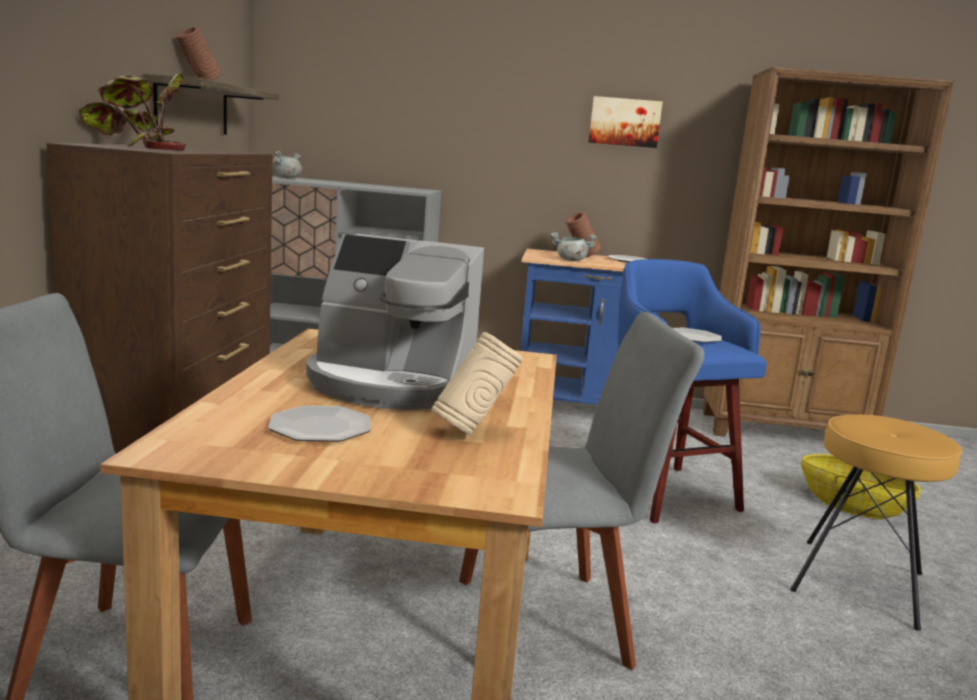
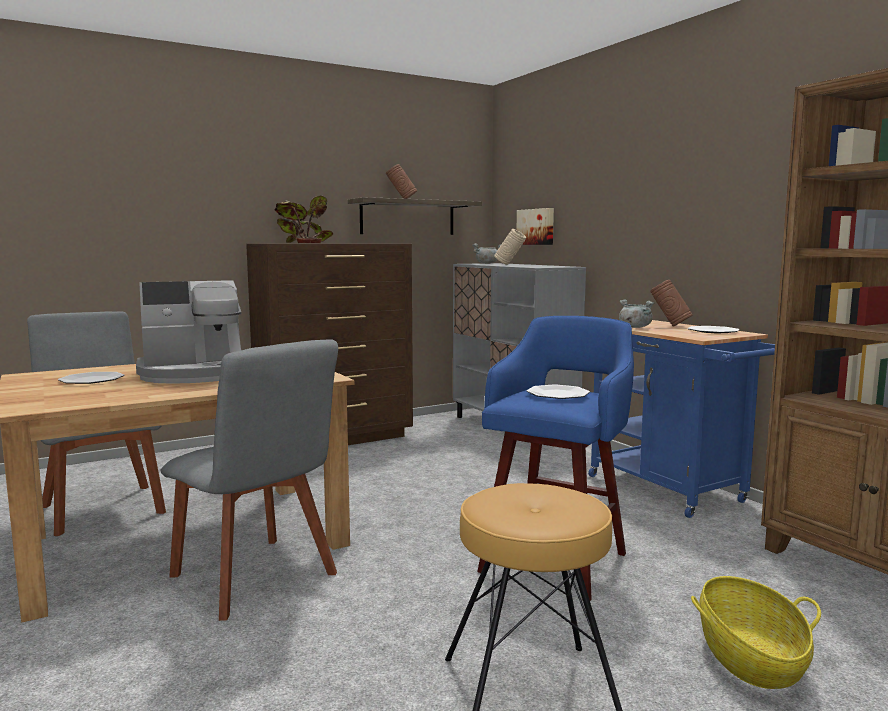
camera: 55 degrees right, 5 degrees down
coffee machine [306,234,484,410] -> coffee machine turned 90 degrees counterclockwise [136,280,241,384]
beige vase [432,332,523,435] -> beige vase moved to [494,229,526,265]
picture [589,96,663,148] -> picture moved to [517,208,554,245]

